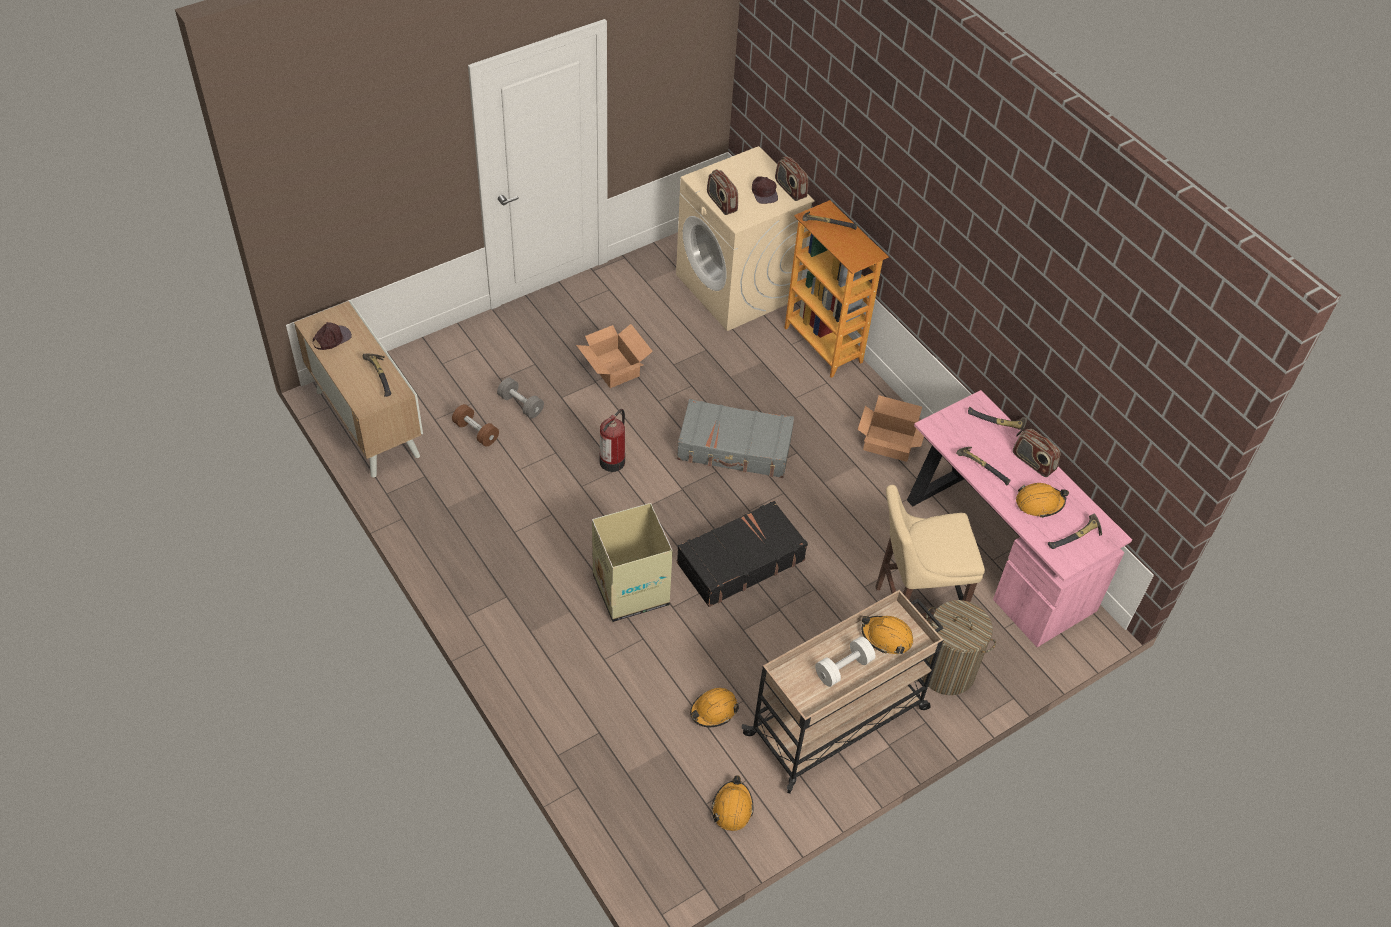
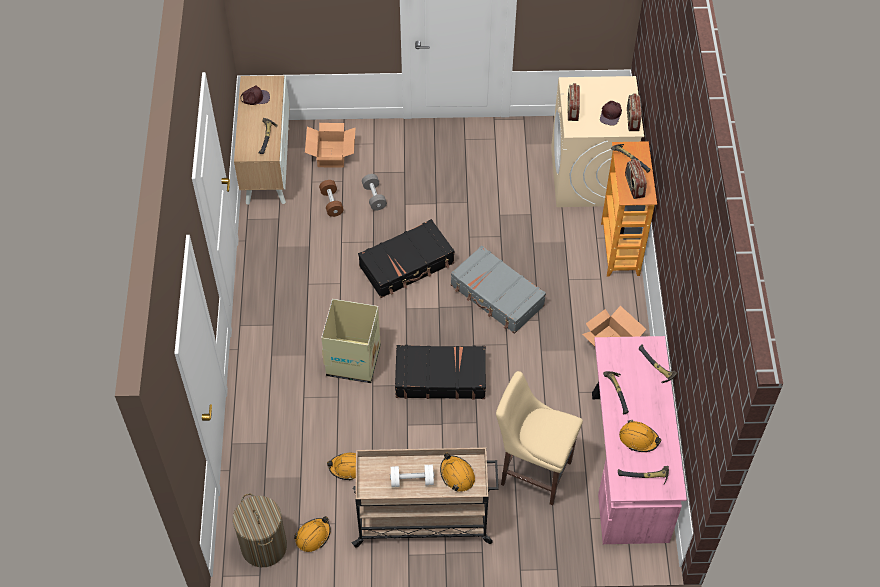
camera: 35 degrees right, 5 degrees up
cardboard box [576,324,653,388] -> cardboard box moved to [305,123,356,168]
fire extinguisher [600,409,625,472] -> black suitcase [358,219,454,298]
laundry basket [921,600,996,695] -> laundry basket moved to [233,494,287,567]
radio [1013,429,1060,477] -> radio moved to [625,159,647,199]

